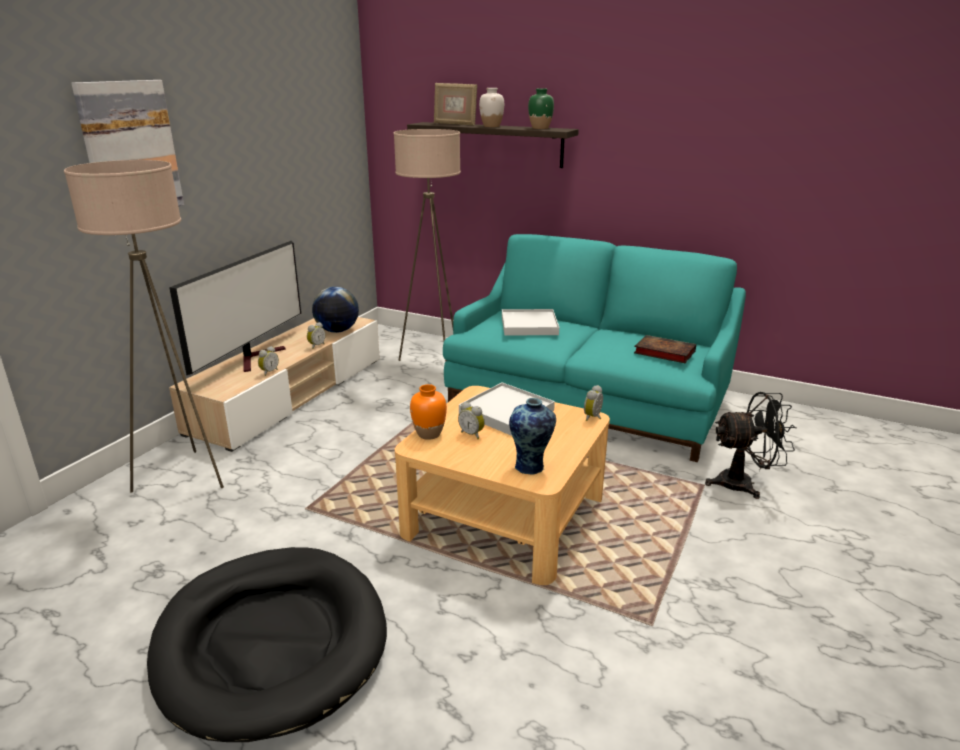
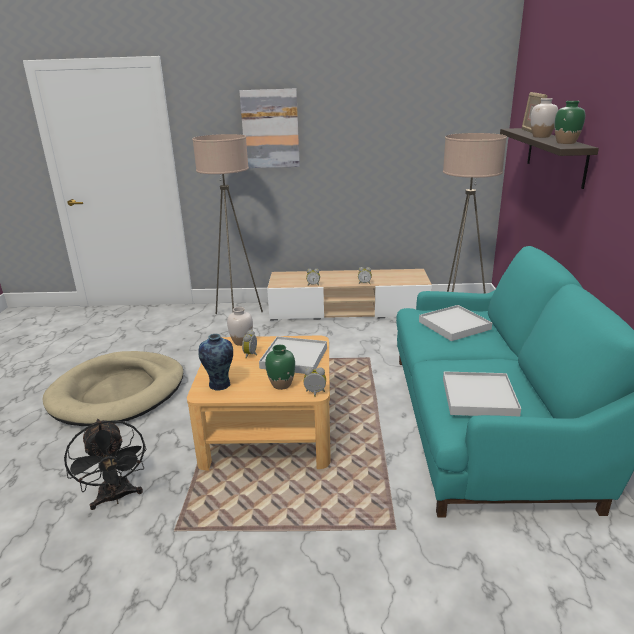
camera: 65 degrees right, 0 degrees up
black dog bed [147,547,387,742] -> beige dog bed [42,351,183,426]
television [169,241,301,375] -> none
globe [312,287,359,333] -> none
orange vase [410,384,447,440] -> white vase [227,307,253,346]
book [634,335,696,363] -> white tray [443,371,521,417]
black fan [705,392,797,499] -> black fan moved to [64,419,147,510]
none -> green vase [265,345,295,390]

